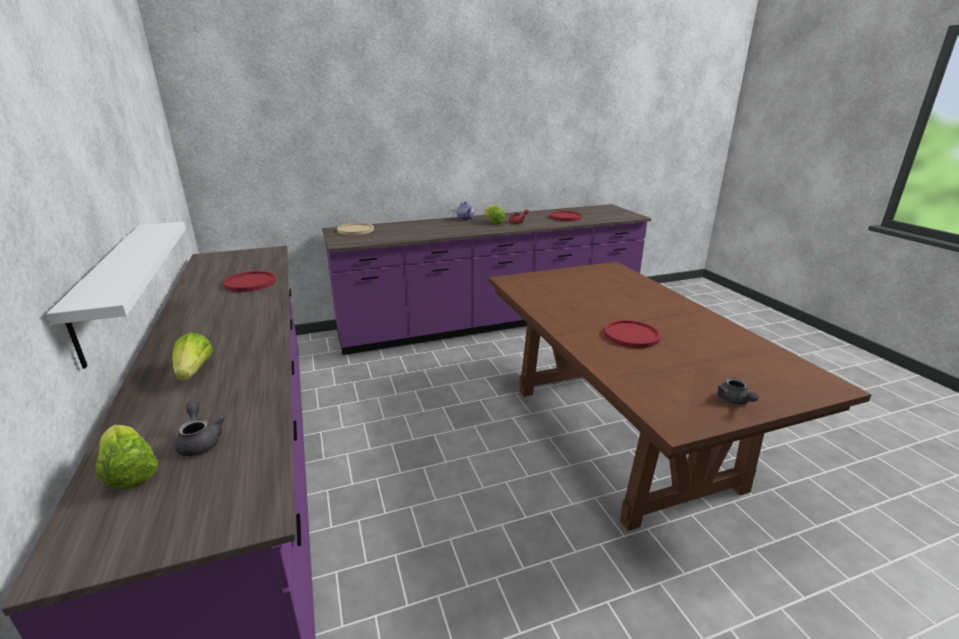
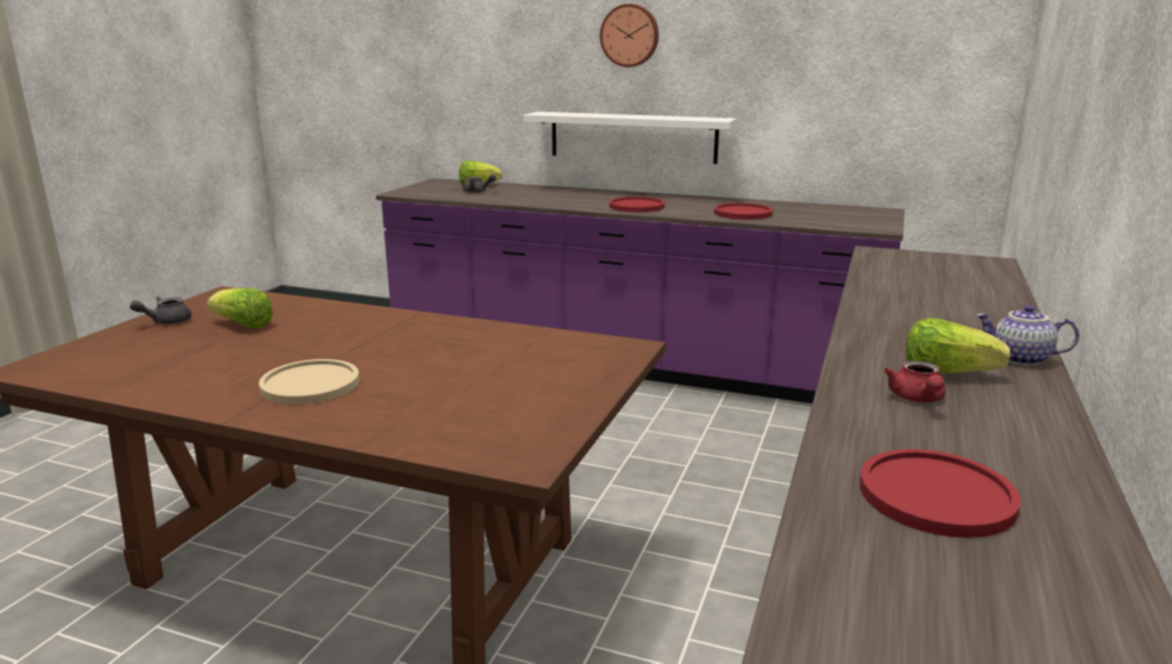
camera: 130 degrees right, 5 degrees down
lettuce [172,333,213,381] -> lettuce moved to [207,288,273,329]
beige plate [337,223,374,235] -> beige plate moved to [259,359,359,405]
red plate [604,320,661,348] -> red plate moved to [609,197,665,212]
grey teapot [718,378,759,405] -> grey teapot turned 75 degrees counterclockwise [130,296,191,324]
none -> wall clock [600,4,659,67]

